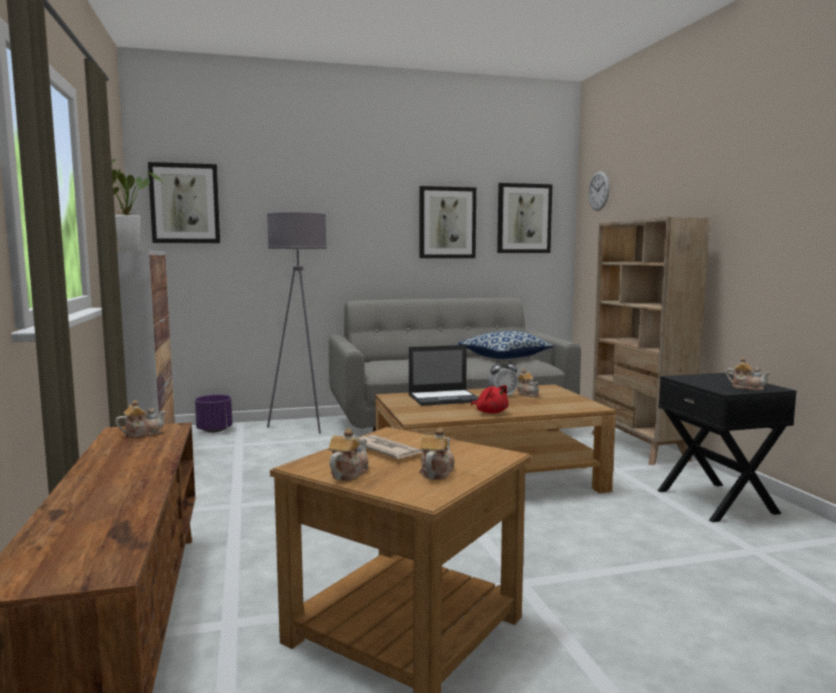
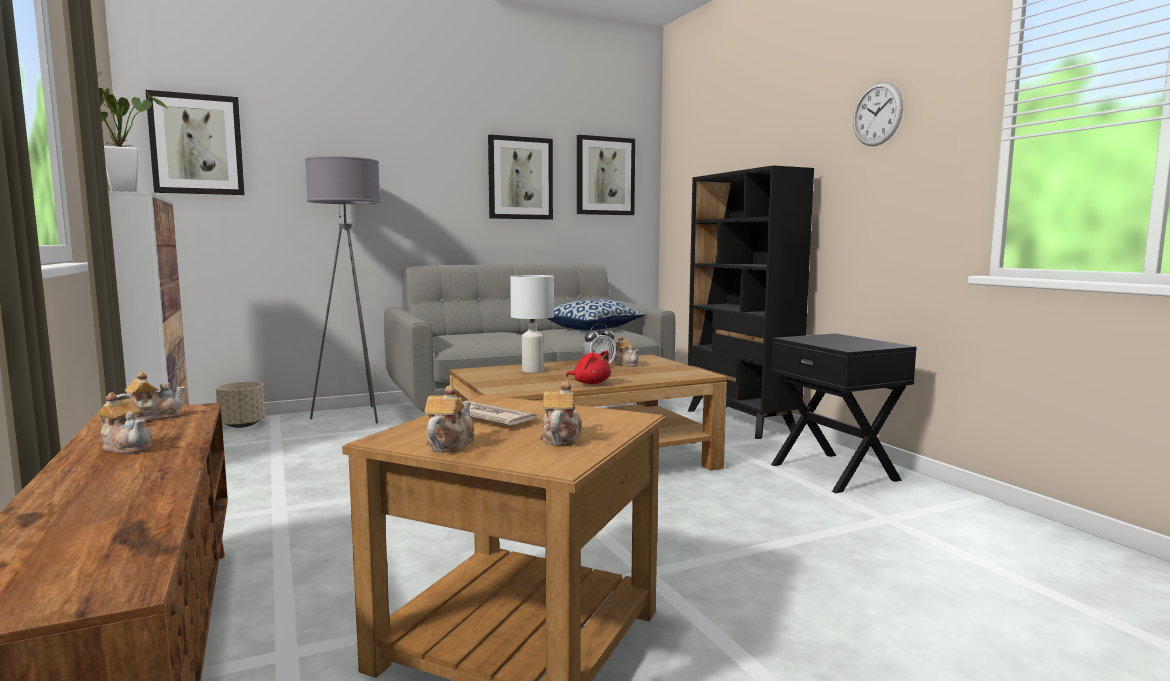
camera: 10 degrees left, 0 degrees up
purple planter [195,395,232,433] -> beige planter [216,381,266,428]
laptop [409,345,479,406] -> white table lamp [510,275,554,373]
wall clock [589,171,610,211] -> wall clock moved to [853,82,903,146]
beige bookcase [592,217,710,465] -> black bookcase [688,165,814,439]
teapot [726,357,770,391] -> teapot moved to [97,392,153,454]

